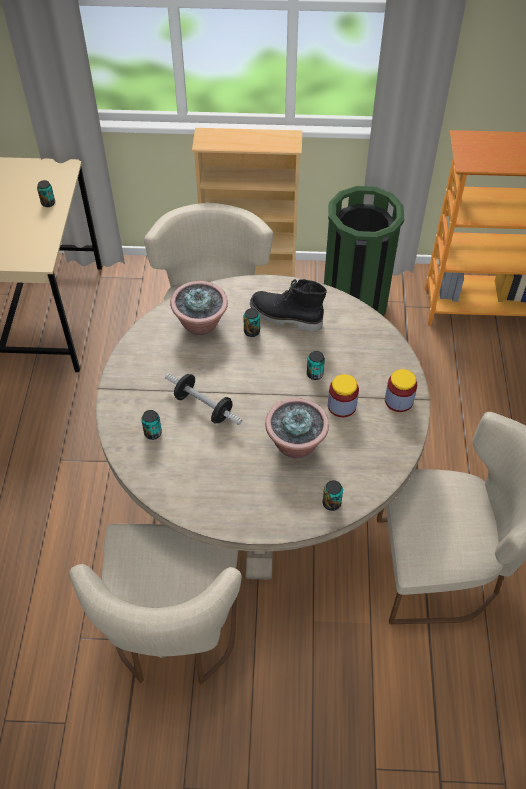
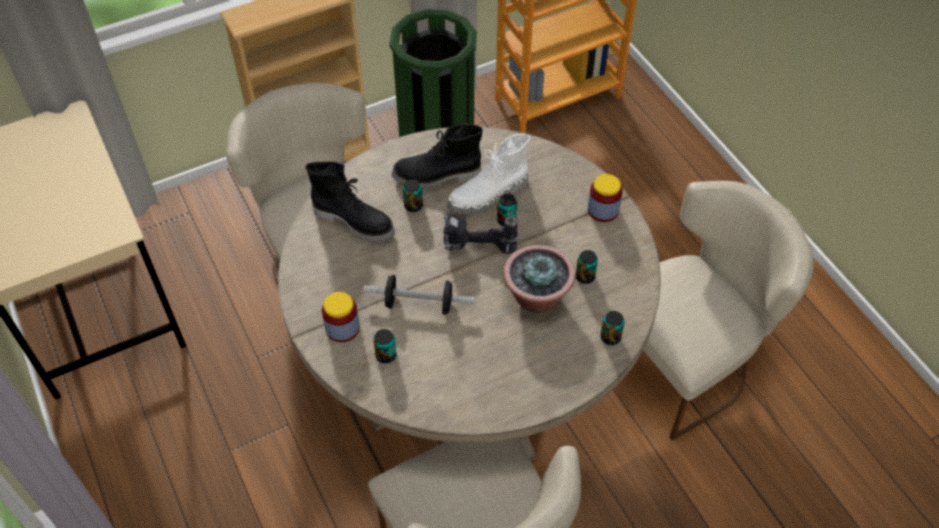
camera: 30 degrees left, 0 degrees up
can [37,180,55,207] -> can moved to [575,250,598,284]
potted plant [170,281,228,336] -> black boot [305,161,395,242]
jar [328,374,359,417] -> jar moved to [322,292,360,342]
none -> power drill [443,213,519,254]
none -> white boot [447,134,530,215]

